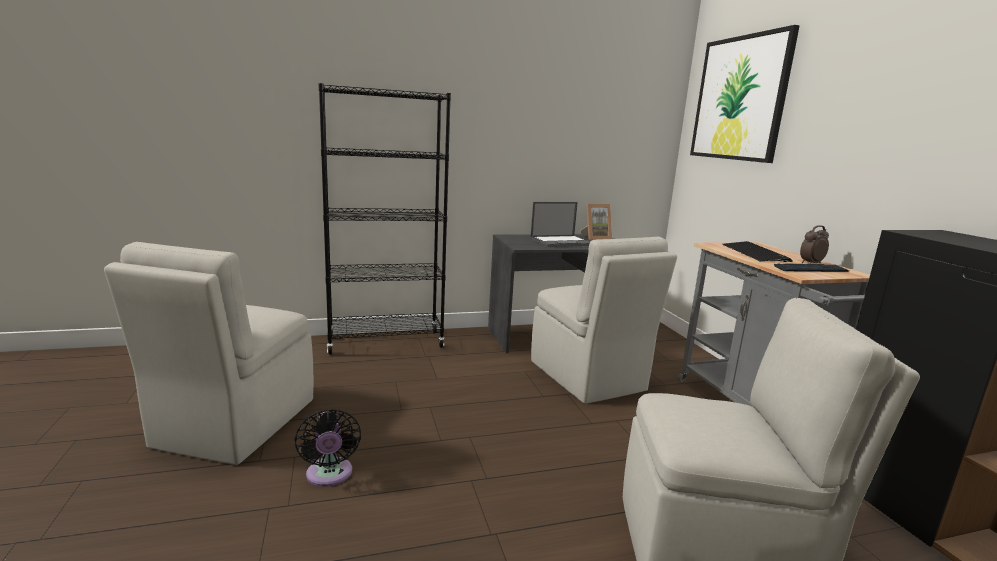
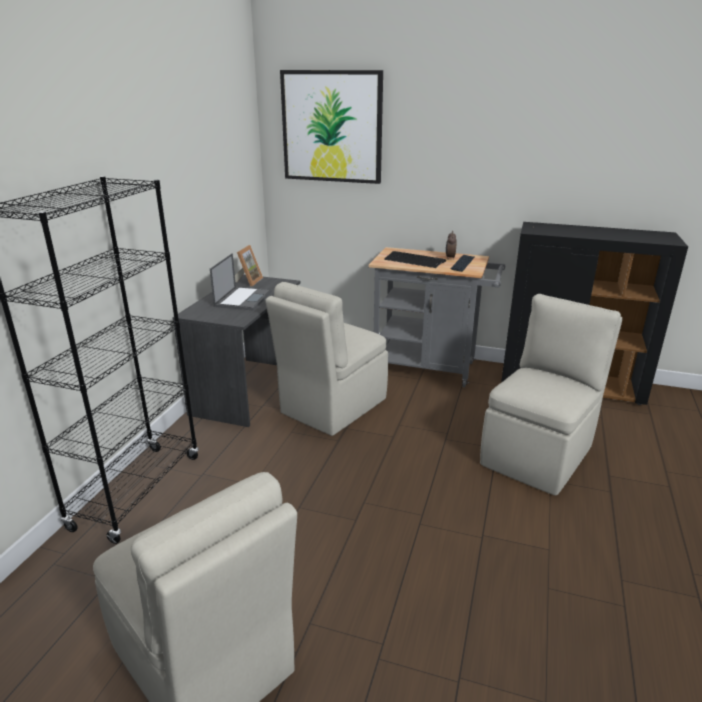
camera: 55 degrees left, 10 degrees up
black fan [294,409,361,487] -> none
beige chair [531,237,677,404] -> beige chair turned 120 degrees clockwise [265,282,388,436]

